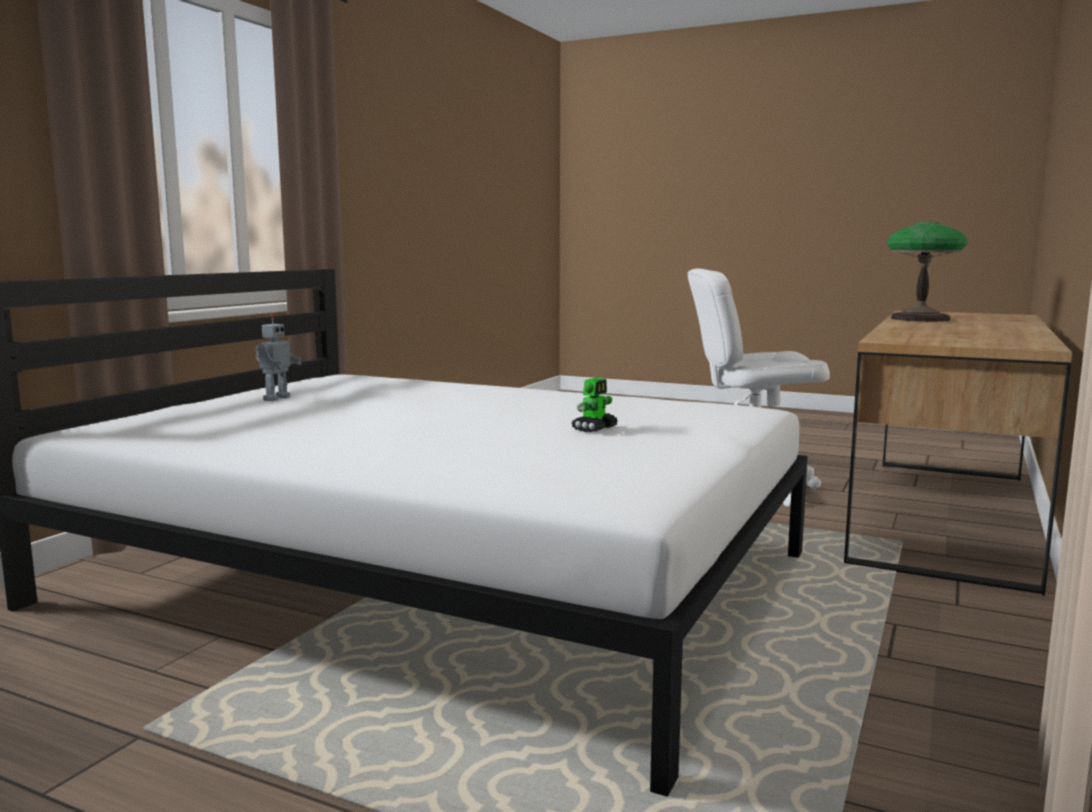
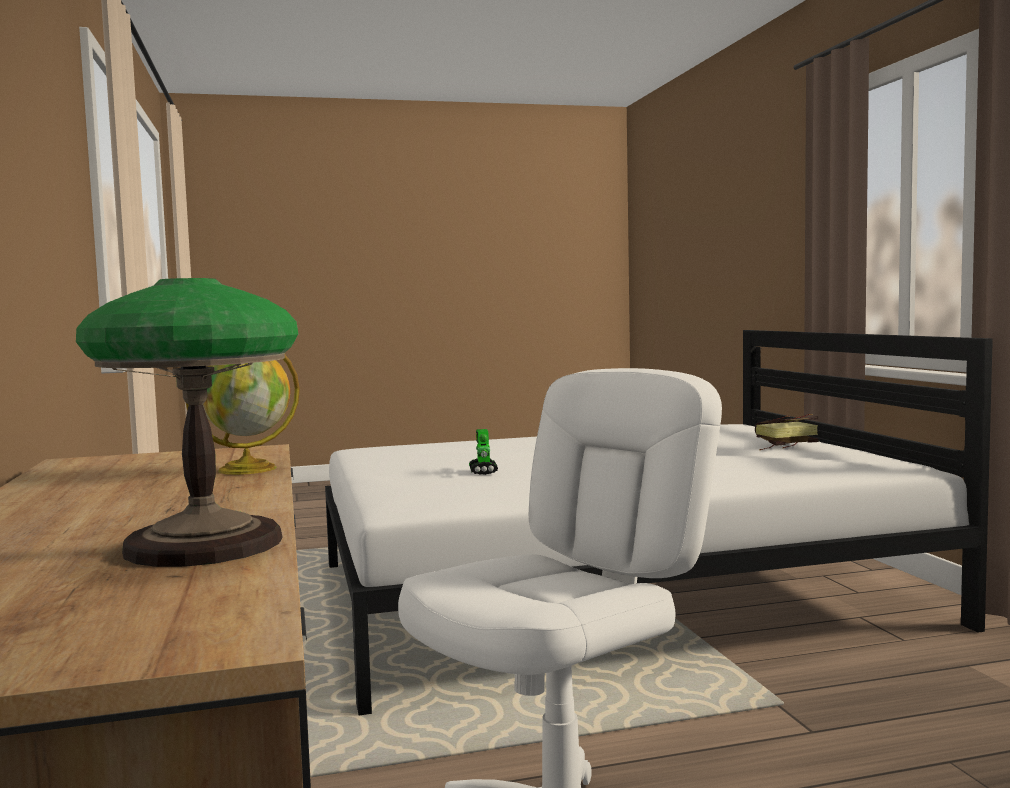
camera: 140 degrees right, 5 degrees down
toy robot [256,314,302,401] -> book [755,414,818,450]
none -> globe [186,355,300,475]

